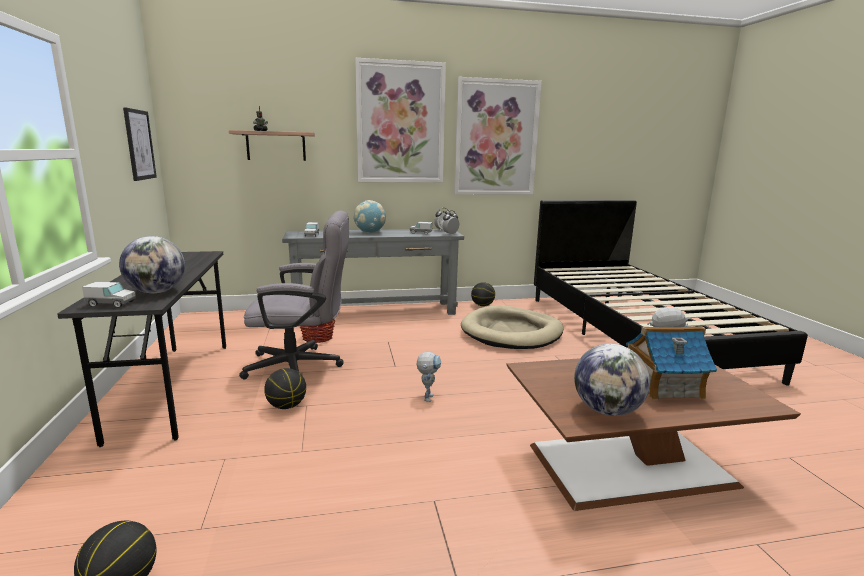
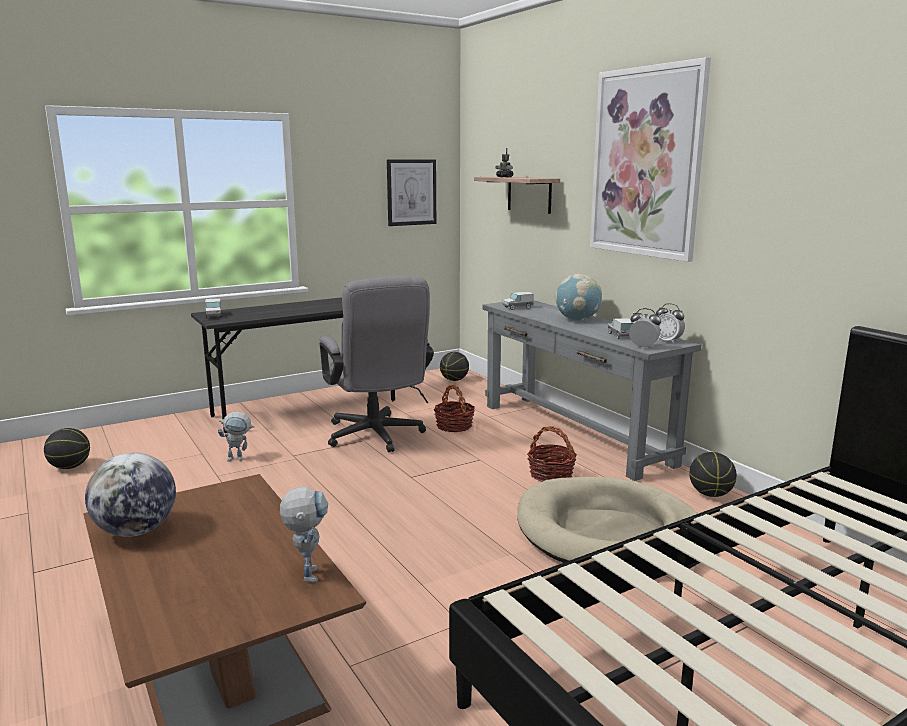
camera: 70 degrees right, 0 degrees up
globe [119,236,185,293] -> none
basketball [264,368,306,409] -> basketball moved to [440,352,469,381]
toy robot [416,352,441,402] -> toy robot moved to [218,412,255,462]
picture [454,77,542,195] -> none
toy house [626,326,717,400] -> none
none -> basket [527,426,577,482]

